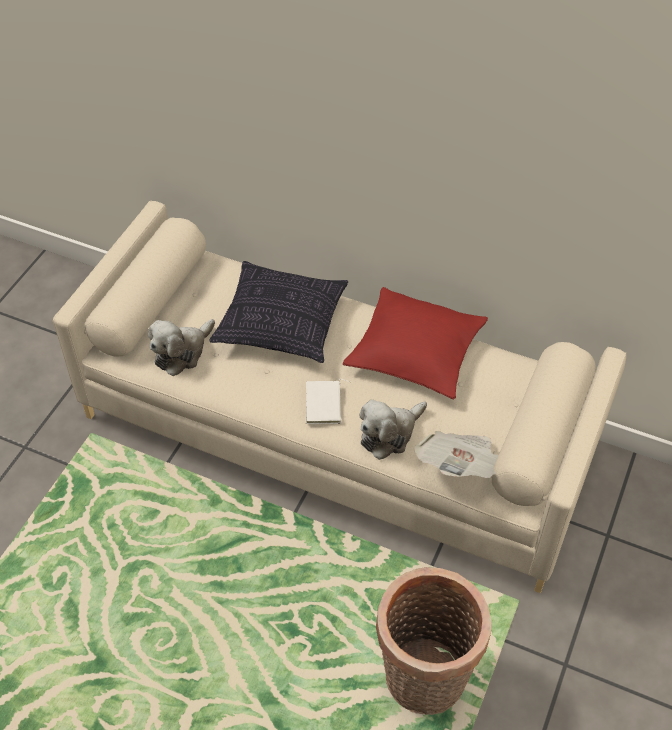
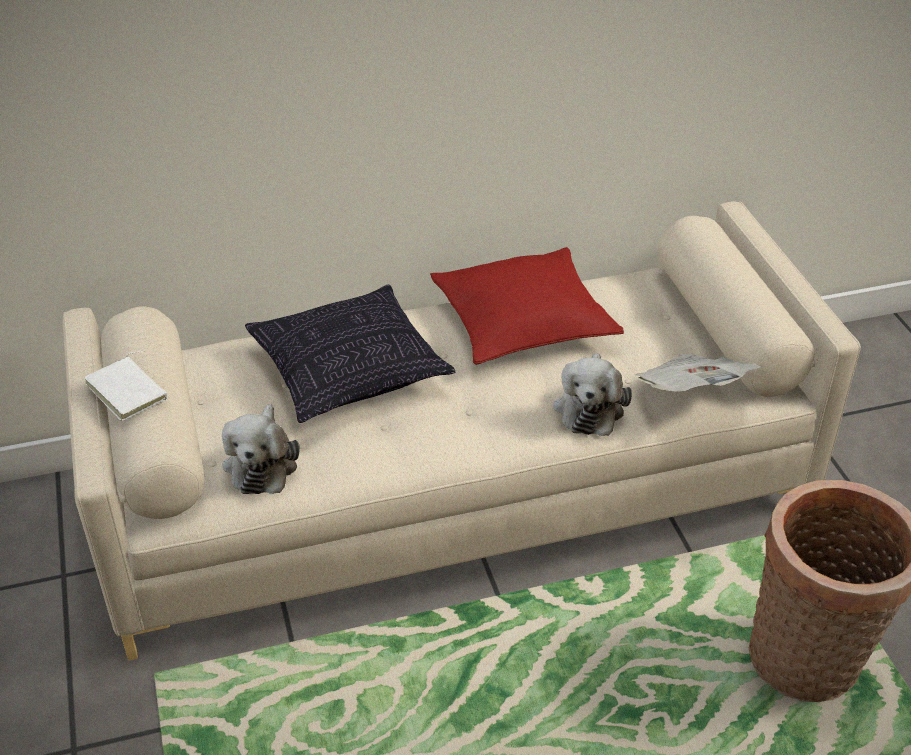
camera: 40 degrees left, 10 degrees down
white book [306,379,351,424] -> white book moved to [84,351,167,421]

